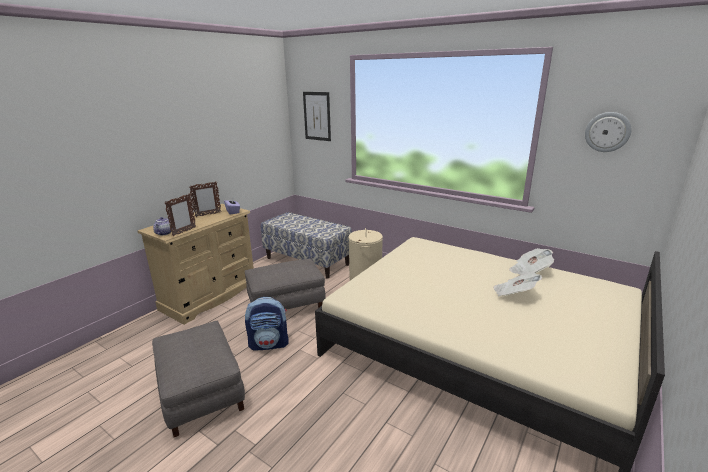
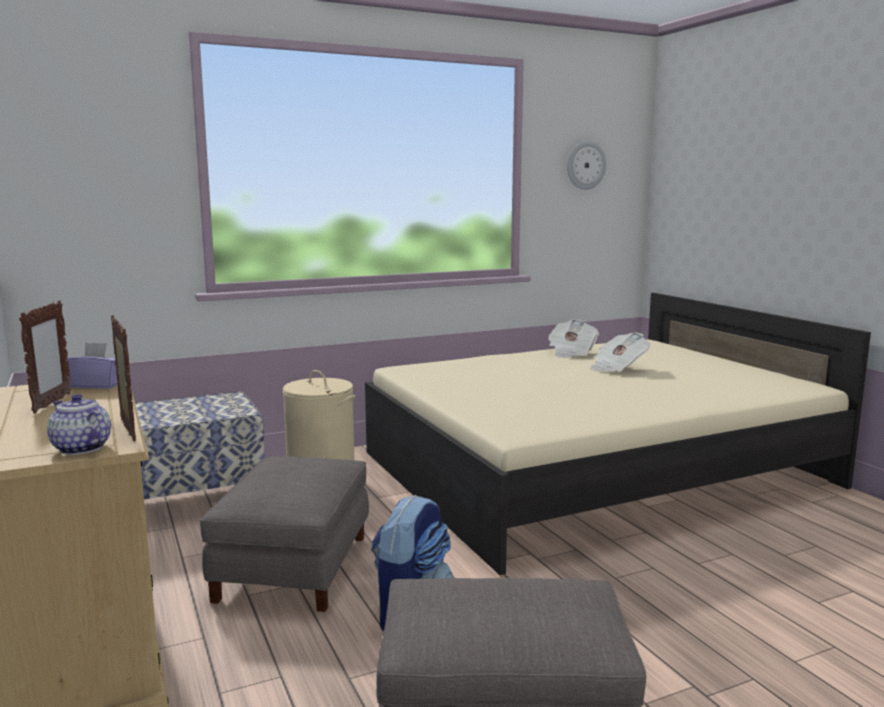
camera: 60 degrees left, 10 degrees down
picture [303,92,331,141] -> none

